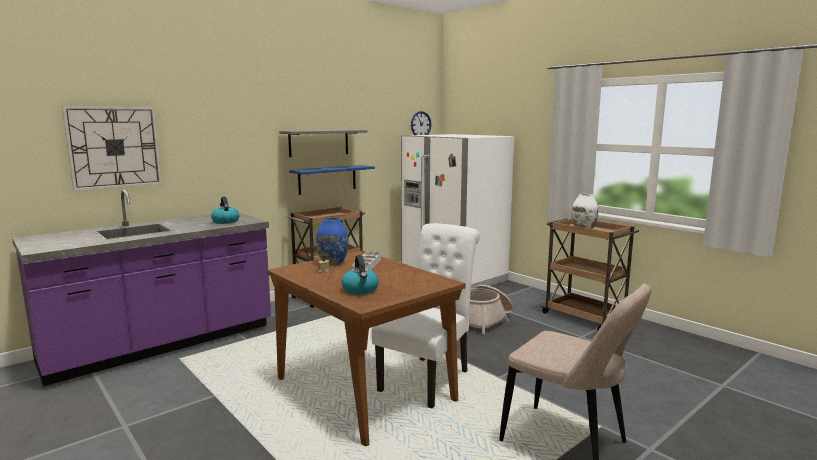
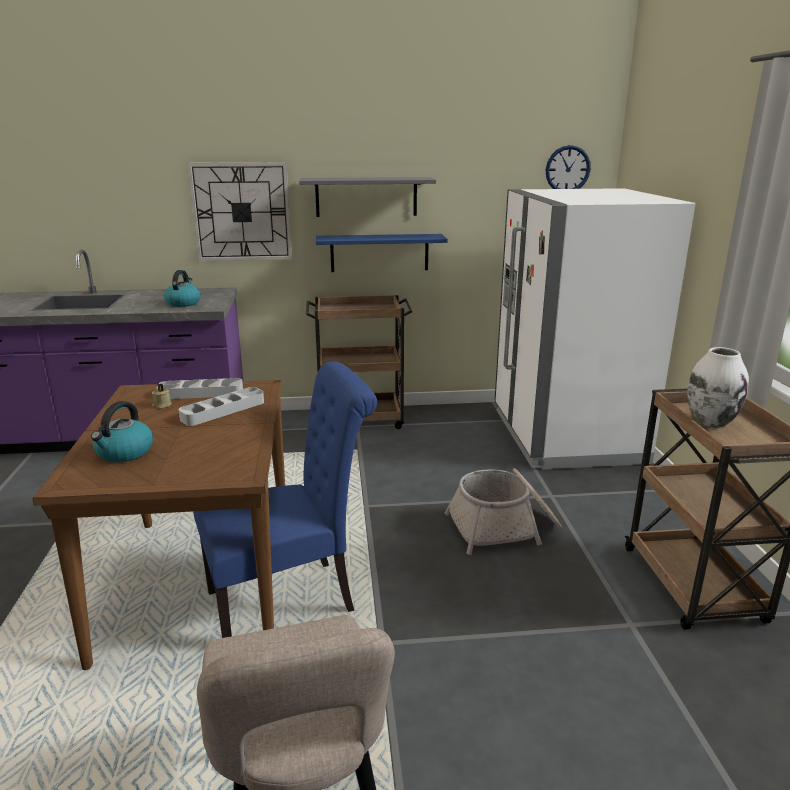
camera: 35 degrees right, 10 degrees up
wall clock [62,106,162,191] -> wall clock moved to [187,162,292,261]
blue vase [316,217,349,265] -> grey tray [156,378,243,399]
white chair [372,223,480,408] -> blue chair [193,362,377,638]

